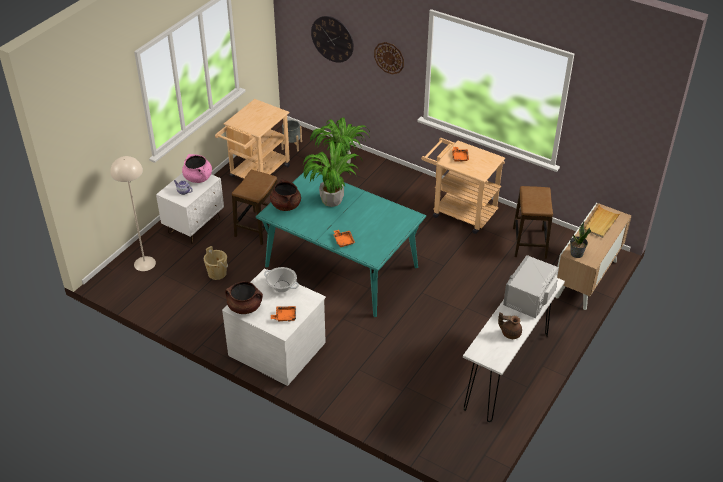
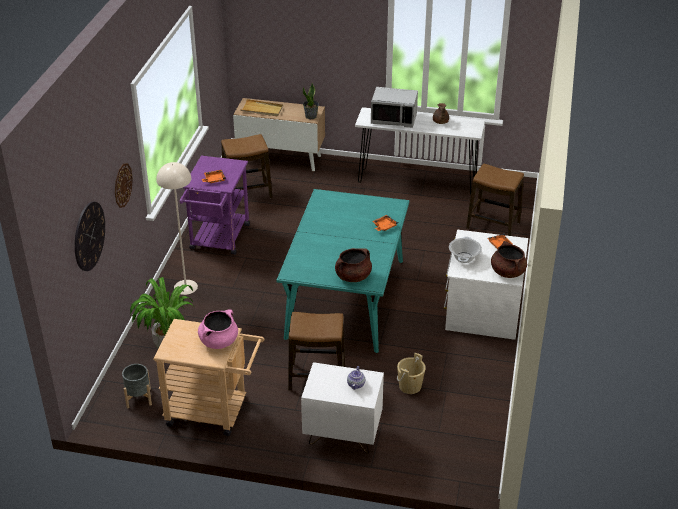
camera: 110 degrees left, 5 degrees down
beige floor lamp [110,156,156,271] -> beige floor lamp moved to [156,162,198,295]
pink cooking pot [182,154,212,183] -> pink cooking pot moved to [198,309,238,349]
potted plant [303,141,362,207] -> none
beige cart [421,138,505,234] -> purple cart [180,156,250,255]
none -> stool [466,163,524,236]

